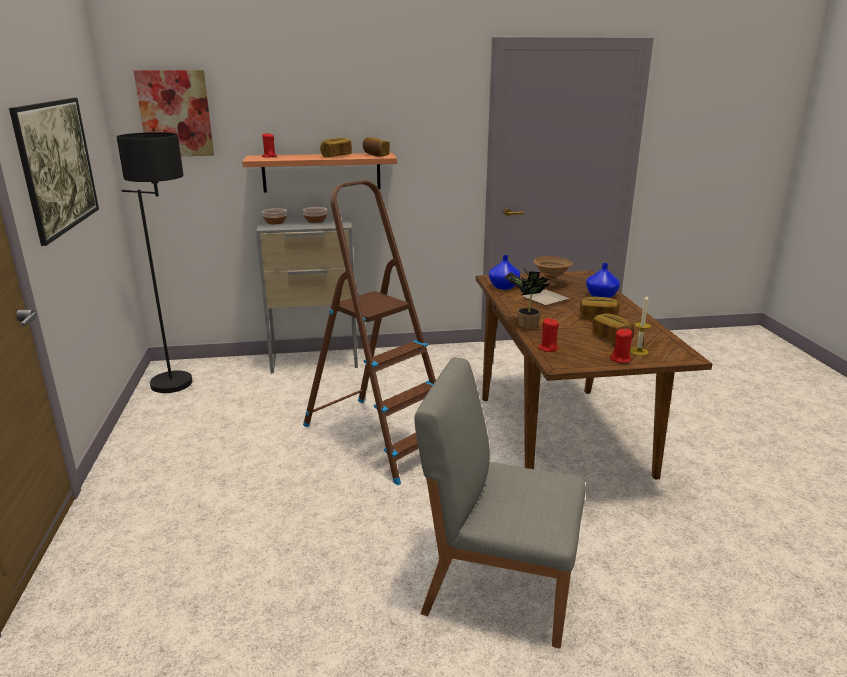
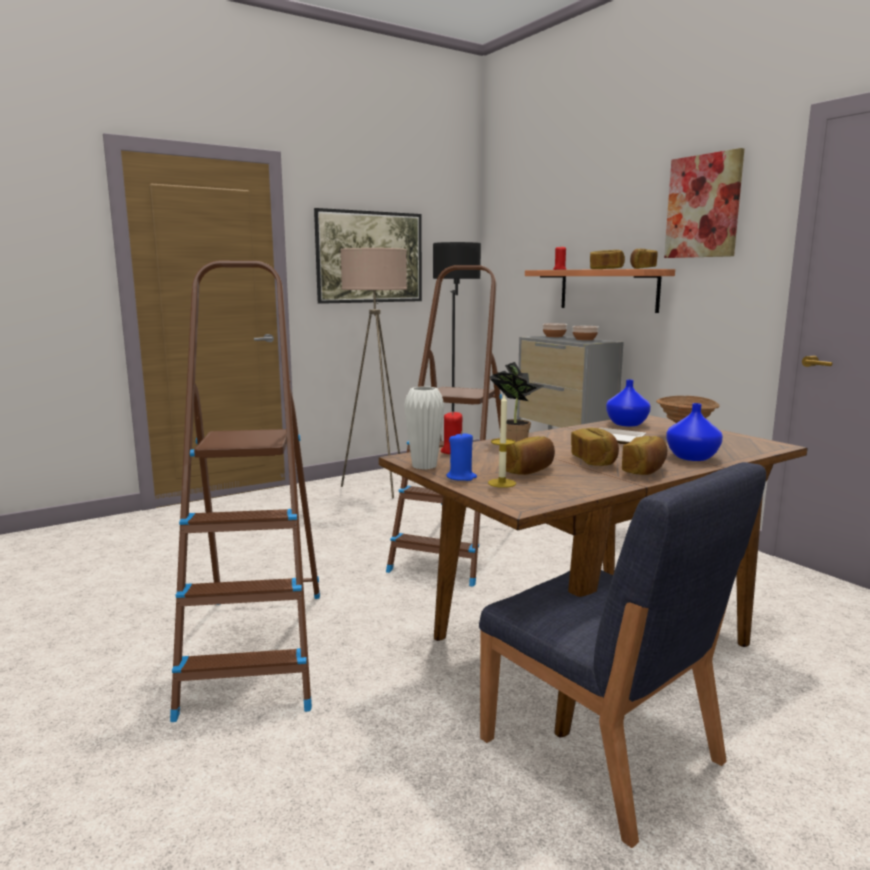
camera: 65 degrees right, 10 degrees down
picture [134,70,214,156] -> picture moved to [664,148,744,258]
grey chair [414,357,586,649] -> brown step ladder [170,261,320,722]
red candle [610,328,633,363] -> blue candle [446,431,477,481]
none -> beige floor lamp [340,248,407,498]
none -> white vase [404,386,444,470]
none -> blue chair [479,462,766,848]
none -> bread [622,436,667,475]

